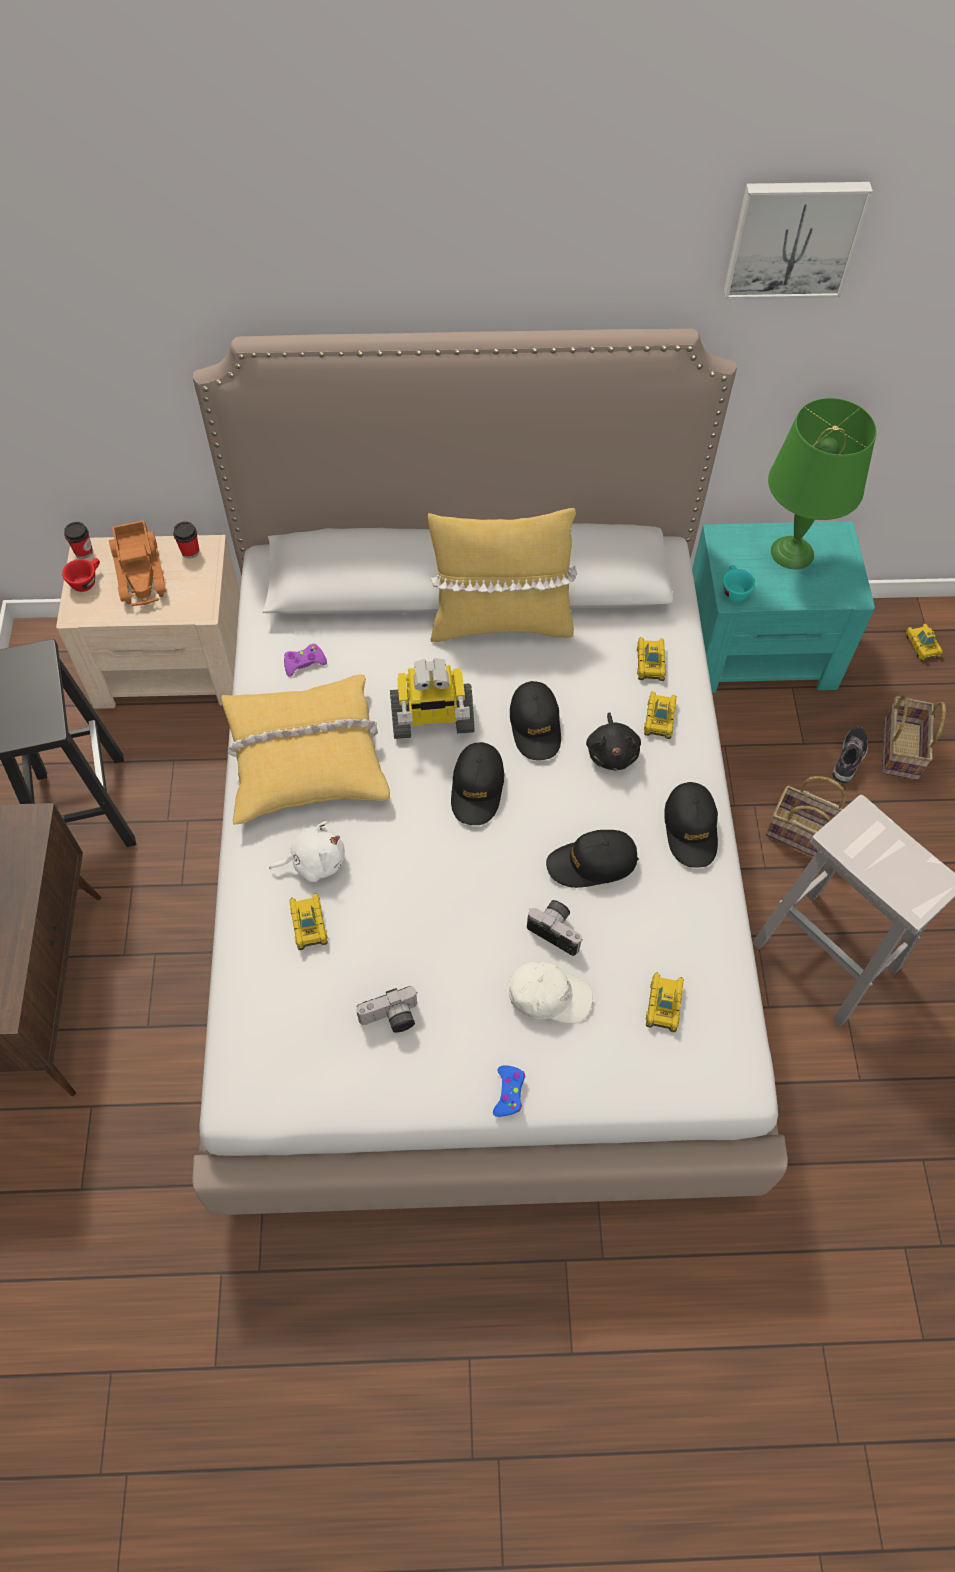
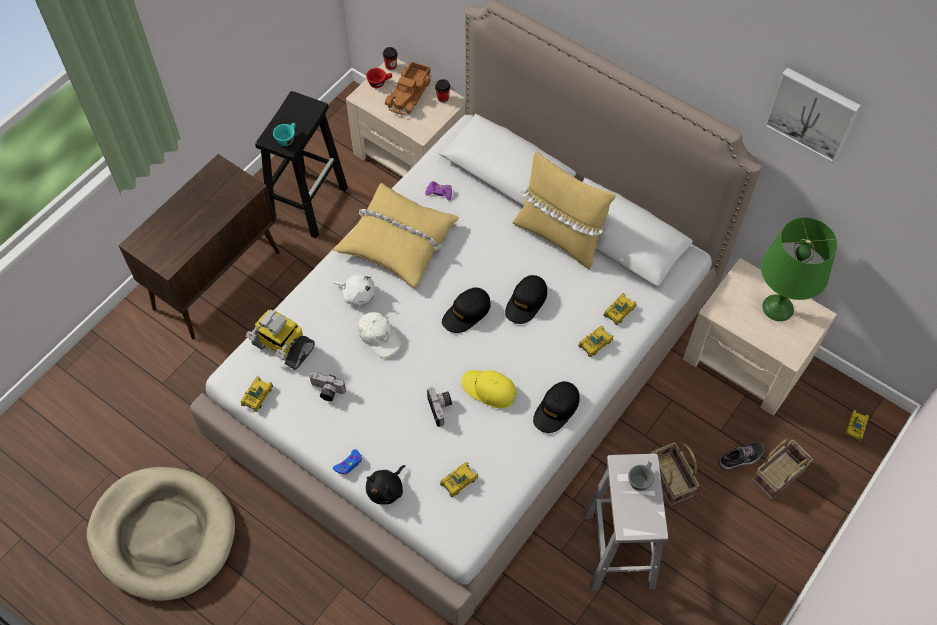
camera: 40 degrees right, 0 degrees up
toy car [289,893,328,950] -> toy car moved to [241,377,273,412]
toy robot [390,658,475,739] -> toy robot moved to [246,309,315,370]
white cap [509,962,593,1024] -> white cap moved to [358,312,402,358]
black cap [546,830,639,888] -> yellow cap [461,370,517,408]
black plush toy [586,712,641,771] -> black plush toy moved to [366,465,405,504]
turquoise nightstand [692,521,875,693] -> beige nightstand [683,258,837,415]
turquoise cup [723,565,755,602] -> turquoise cup moved to [273,123,296,146]
none -> beige dog bed [87,467,235,601]
none -> grey cup [628,462,654,491]

